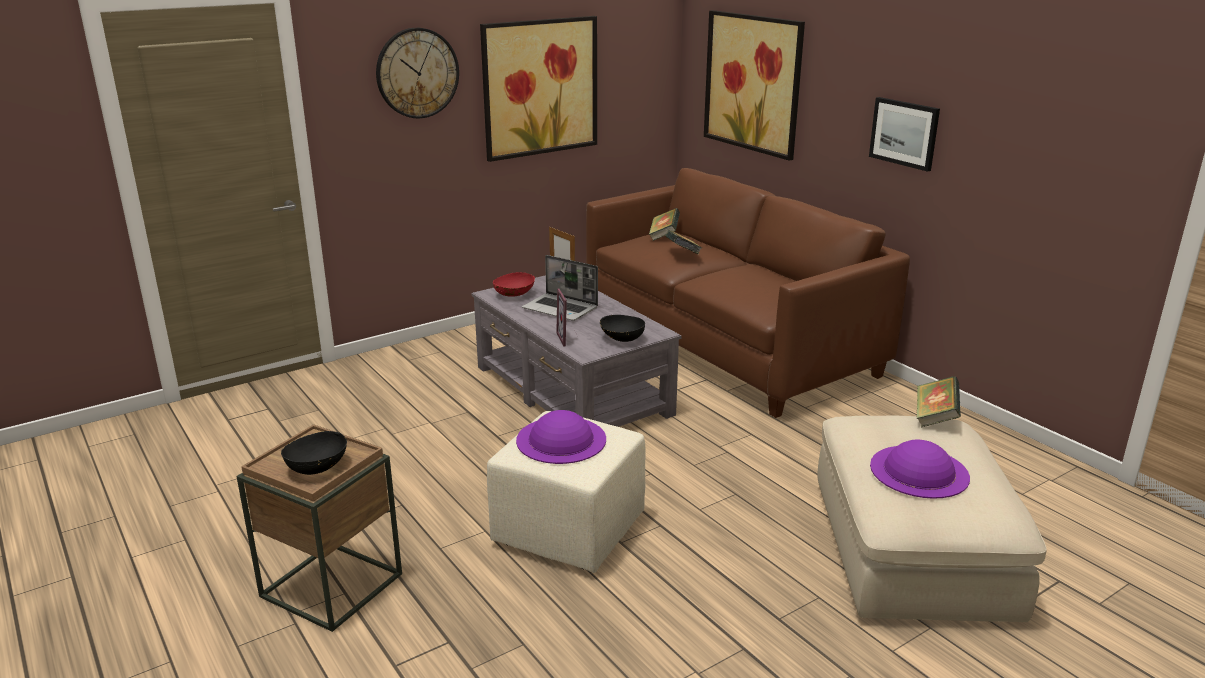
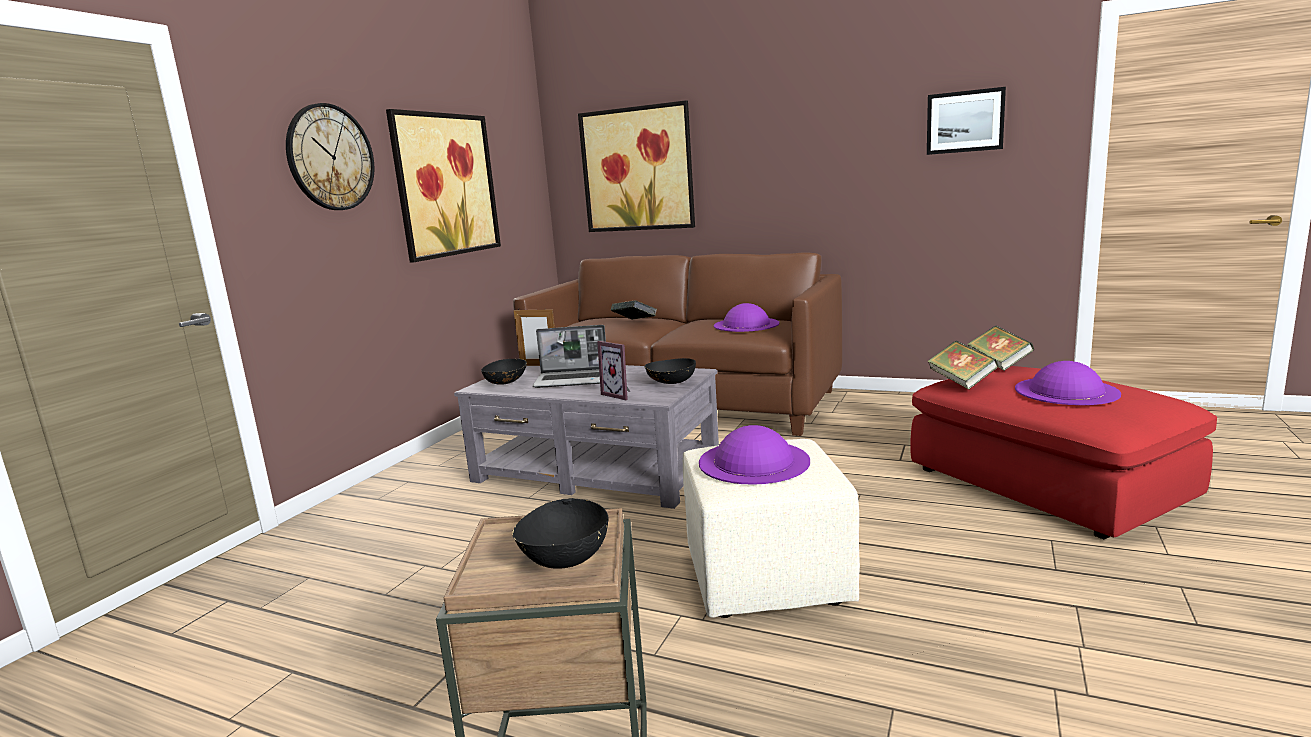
camera: 30 degrees left, 10 degrees down
red bowl [493,272,535,297] -> black bowl [481,359,527,385]
book [649,208,680,241] -> book moved to [927,341,998,390]
beige ottoman [817,416,1047,622] -> red ottoman [910,366,1217,539]
picture [869,97,940,172] -> picture moved to [927,87,1006,155]
none -> purple hat [714,303,780,332]

